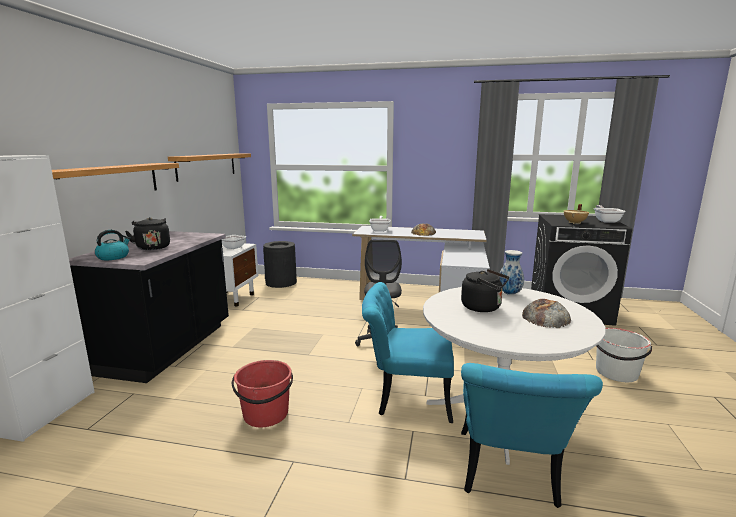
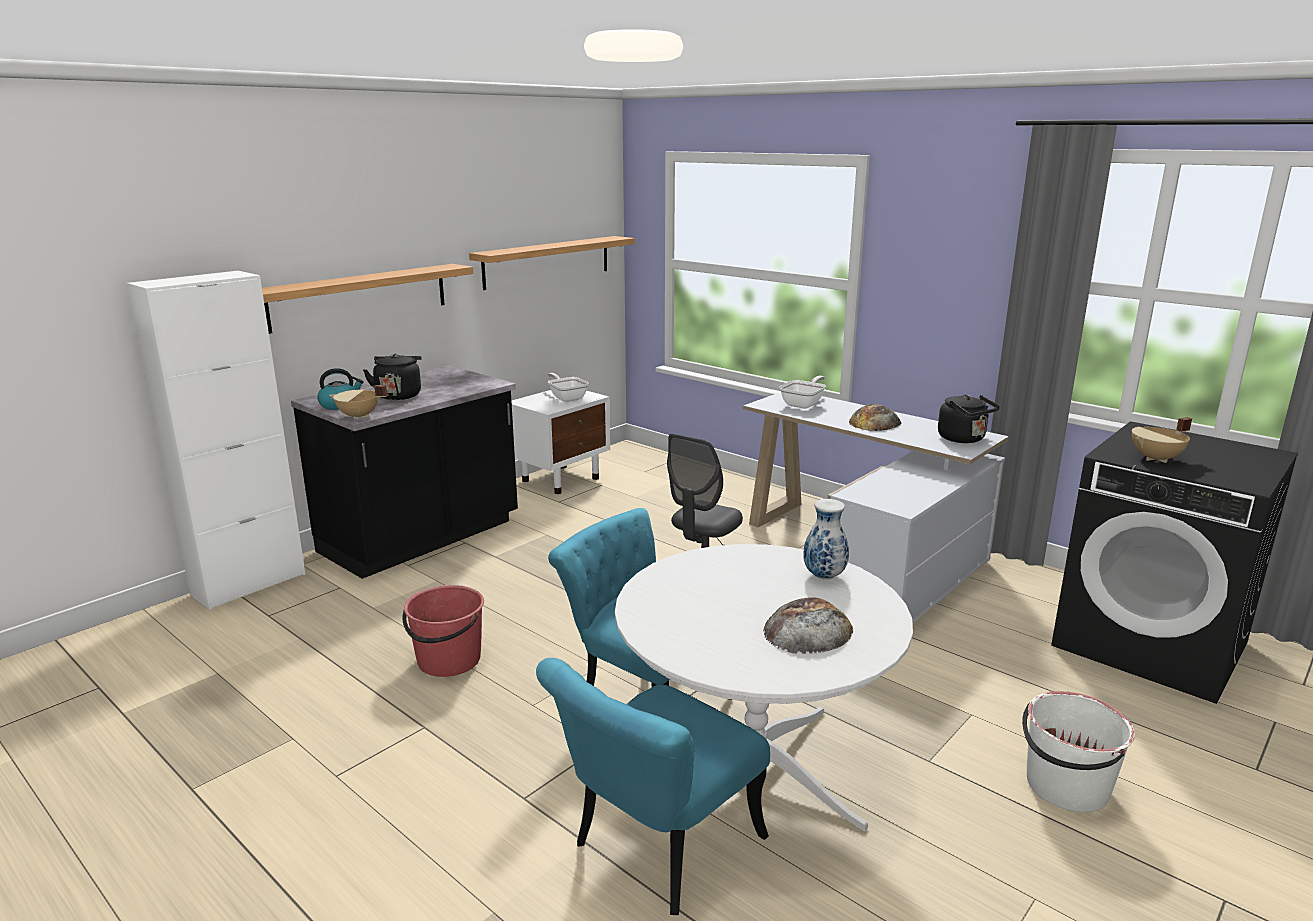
camera: 30 degrees right, 5 degrees up
black trash can [263,241,297,288] -> none
black kettle [461,269,509,312] -> black kettle moved to [938,395,1000,443]
frying pan [594,205,625,223] -> none
none -> beige cooking pot [329,385,388,420]

